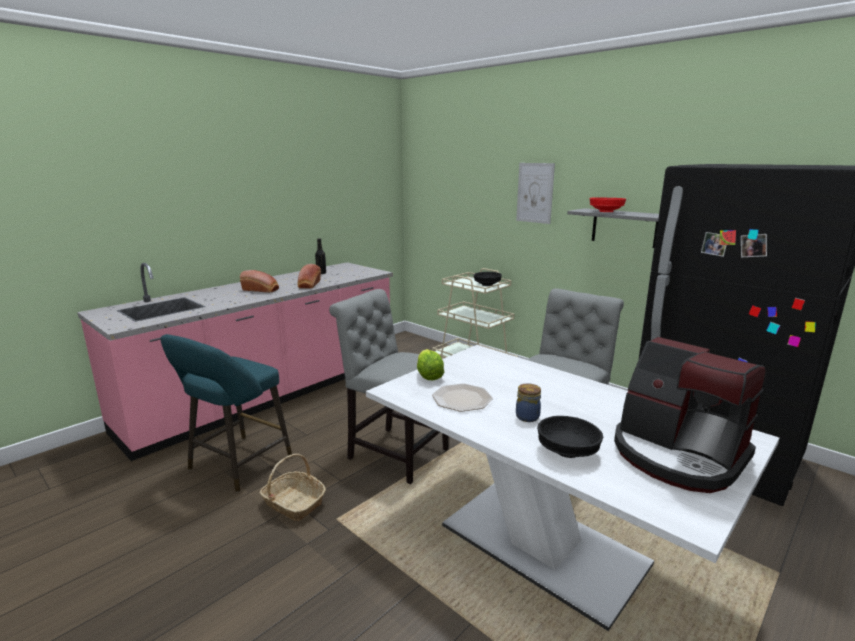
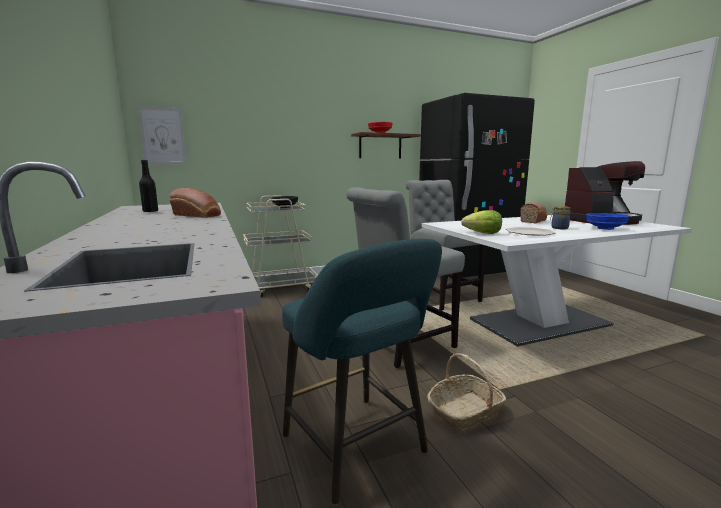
camera: 65 degrees left, 5 degrees down
bread [240,270,279,293] -> bread moved to [520,202,547,223]
picture [516,163,555,224] -> picture moved to [138,106,186,165]
black bowl [537,416,603,458] -> blue bowl [586,213,630,230]
grey shelf [567,208,659,248] -> brown shelf [351,132,421,158]

